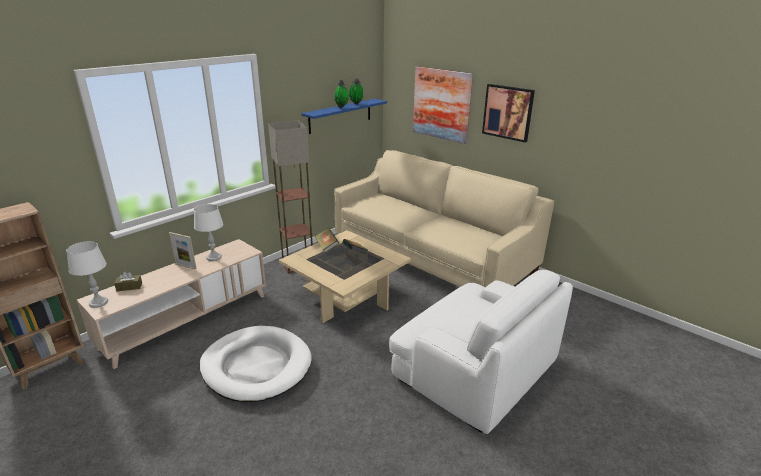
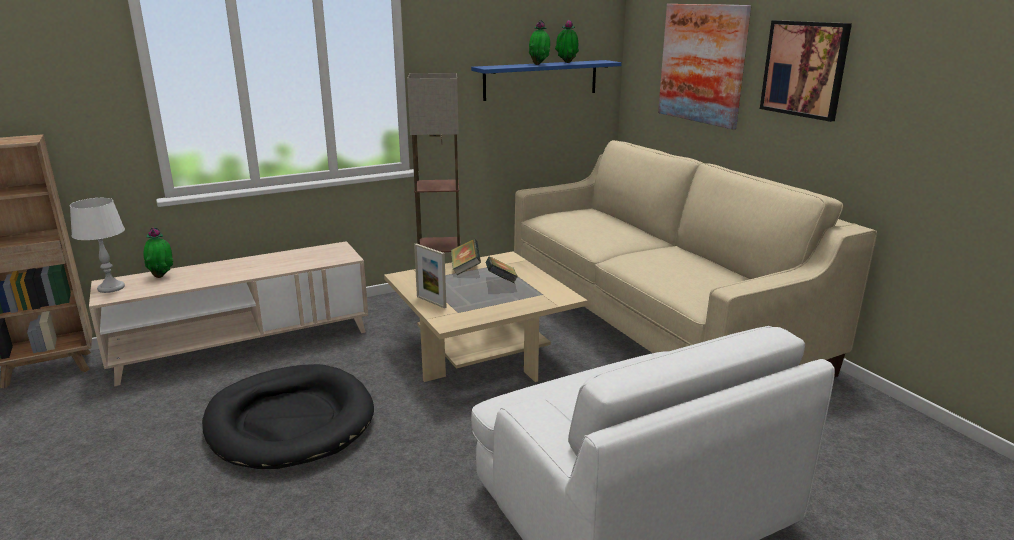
camera: 20 degrees right, 5 degrees down
brown tissue box [114,272,142,291] -> potted plant [143,227,173,278]
picture frame [169,232,197,269] -> picture frame moved to [414,243,446,308]
white table lamp [194,204,223,261] -> none
white dog bed [200,326,312,402] -> black dog bed [202,364,374,469]

